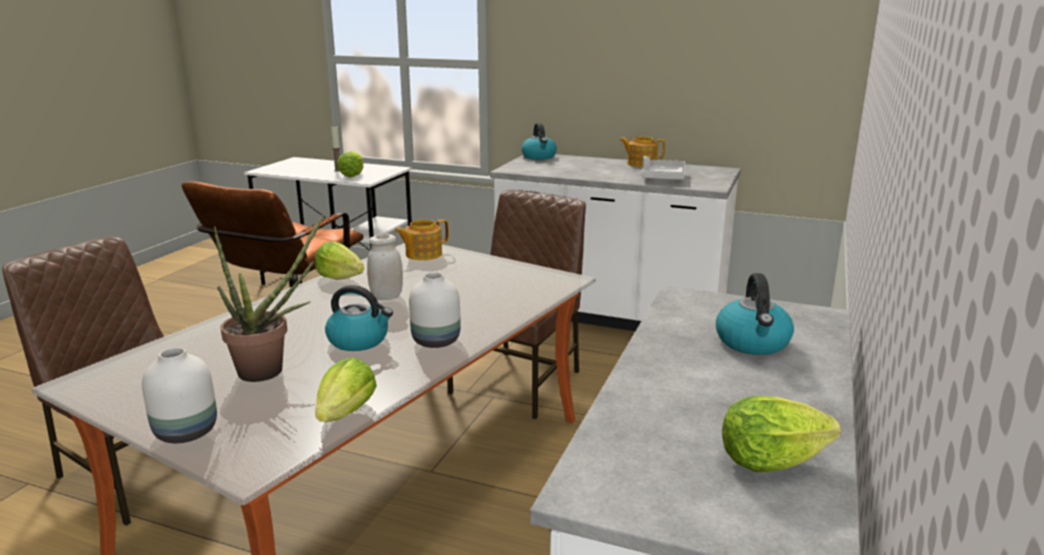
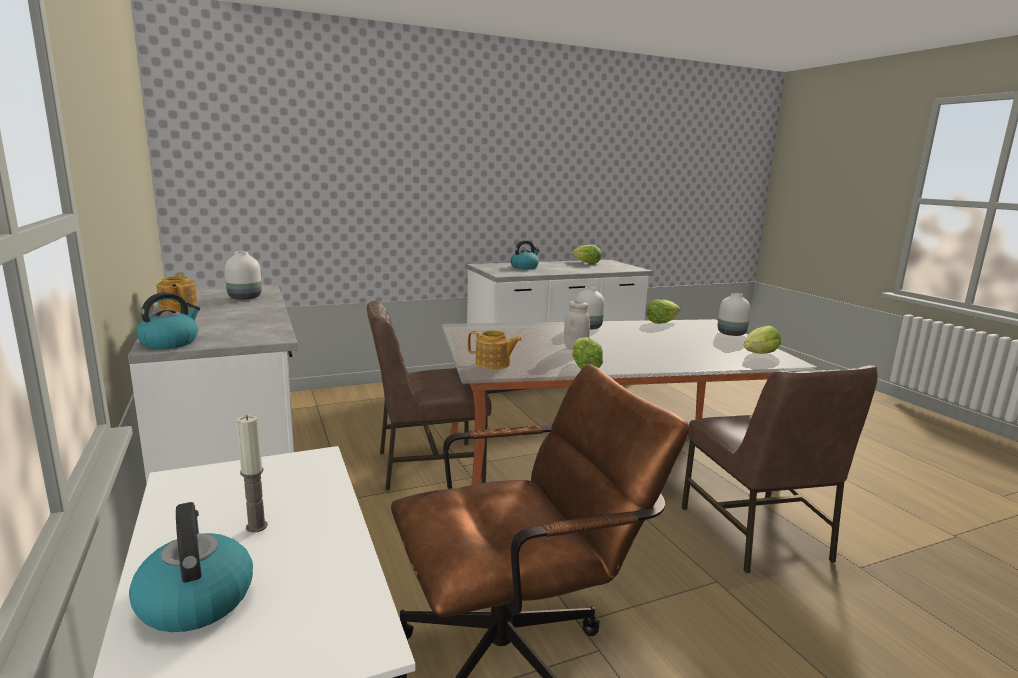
camera: 135 degrees left, 5 degrees down
potted plant [214,215,323,382] -> none
kettle [325,285,393,351] -> kettle moved to [129,502,253,632]
lettuce [337,151,363,177] -> lettuce moved to [744,326,781,354]
grey tray [642,156,686,180] -> white vase [225,251,262,300]

